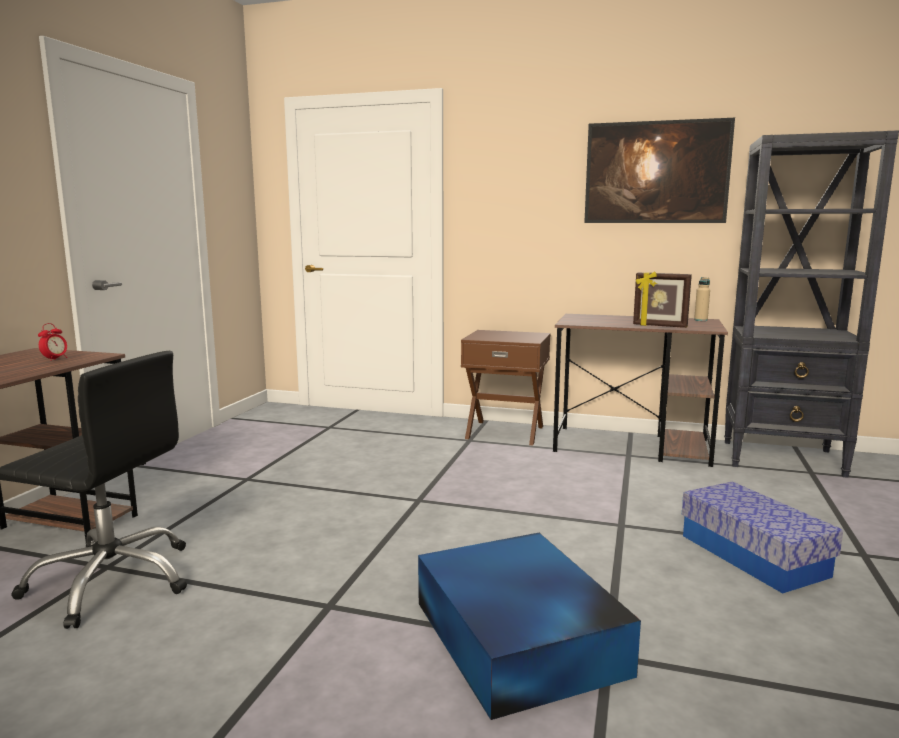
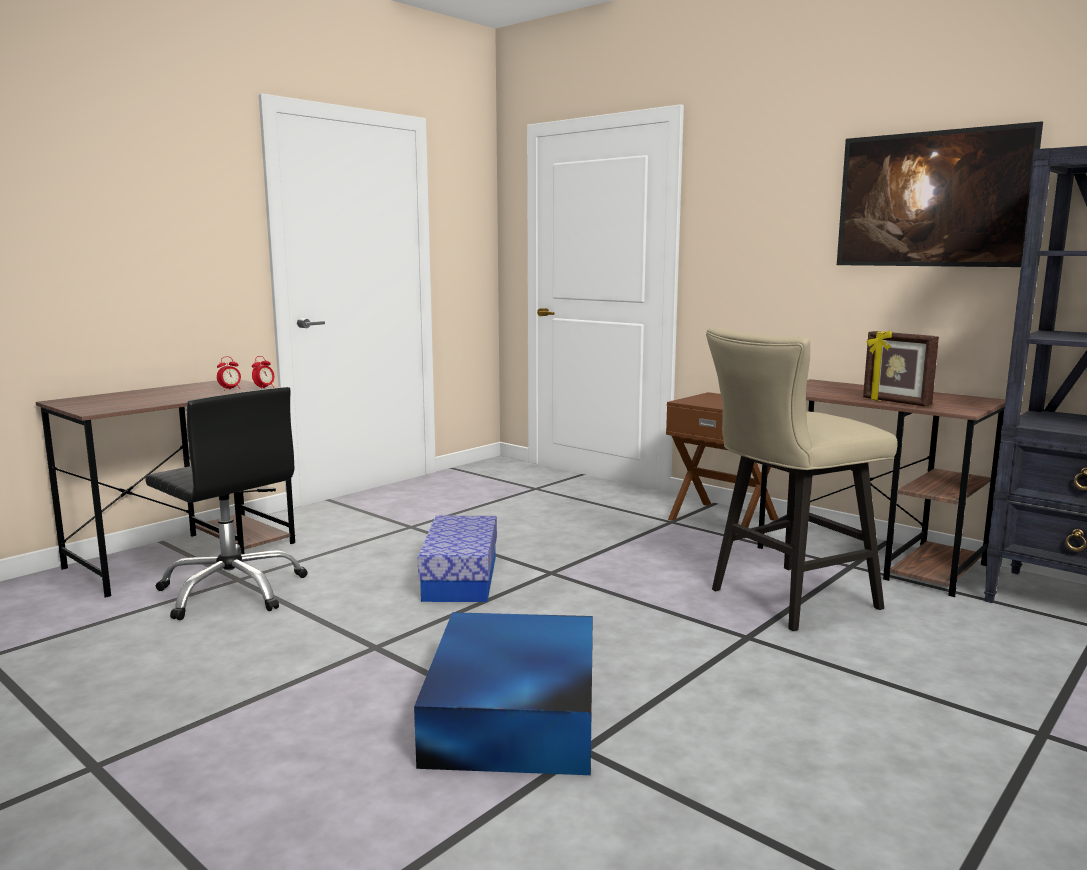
camera: 25 degrees right, 0 degrees up
storage box [682,481,843,593] -> storage box moved to [418,516,497,602]
beige bottle [694,277,710,321] -> none
none -> alarm clock [252,356,274,388]
none -> beige stool [706,327,898,631]

